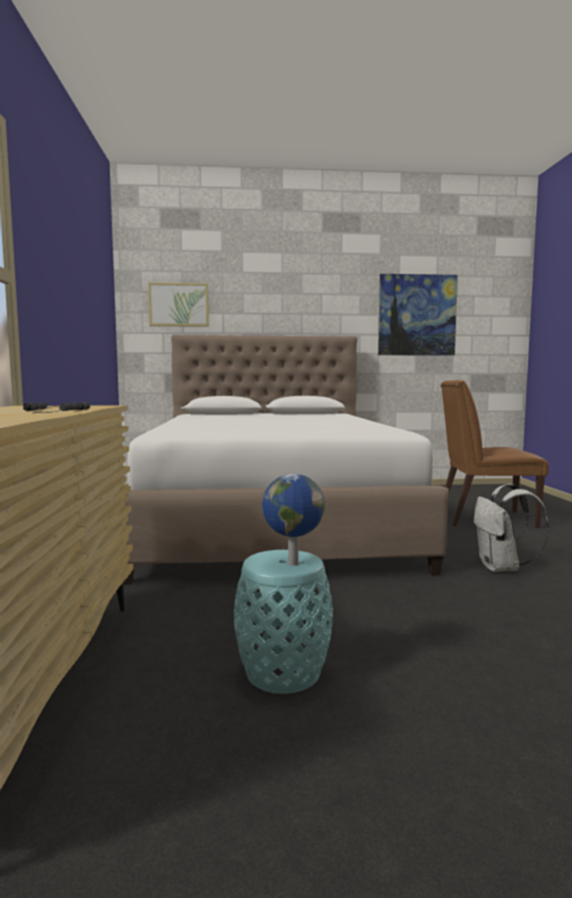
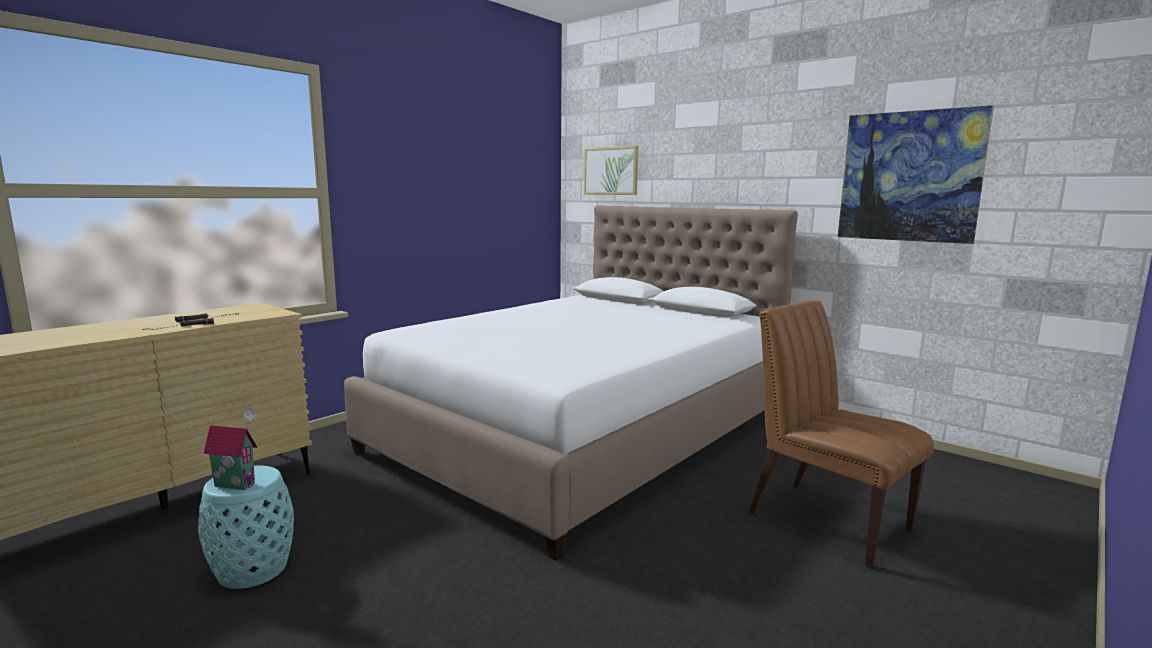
camera: 45 degrees right, 5 degrees up
globe [262,474,325,566] -> toy house [204,408,257,490]
white backpack [474,484,549,572] -> none

